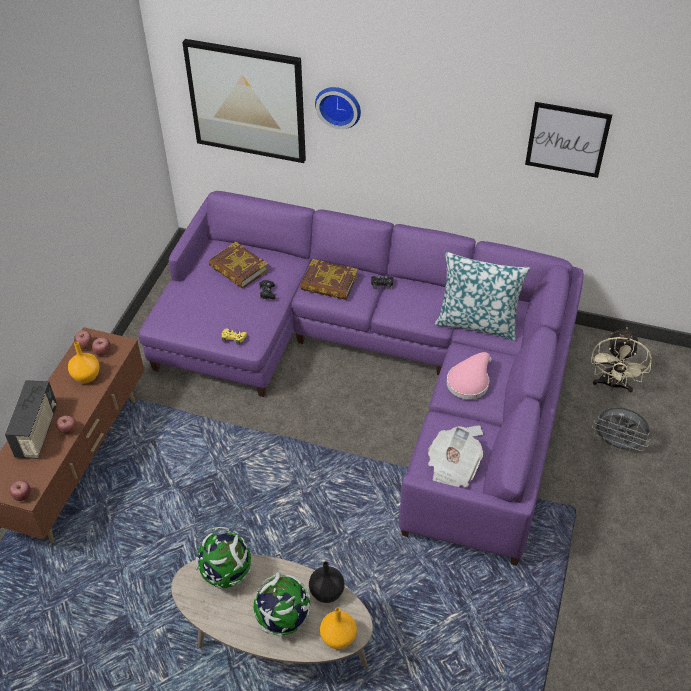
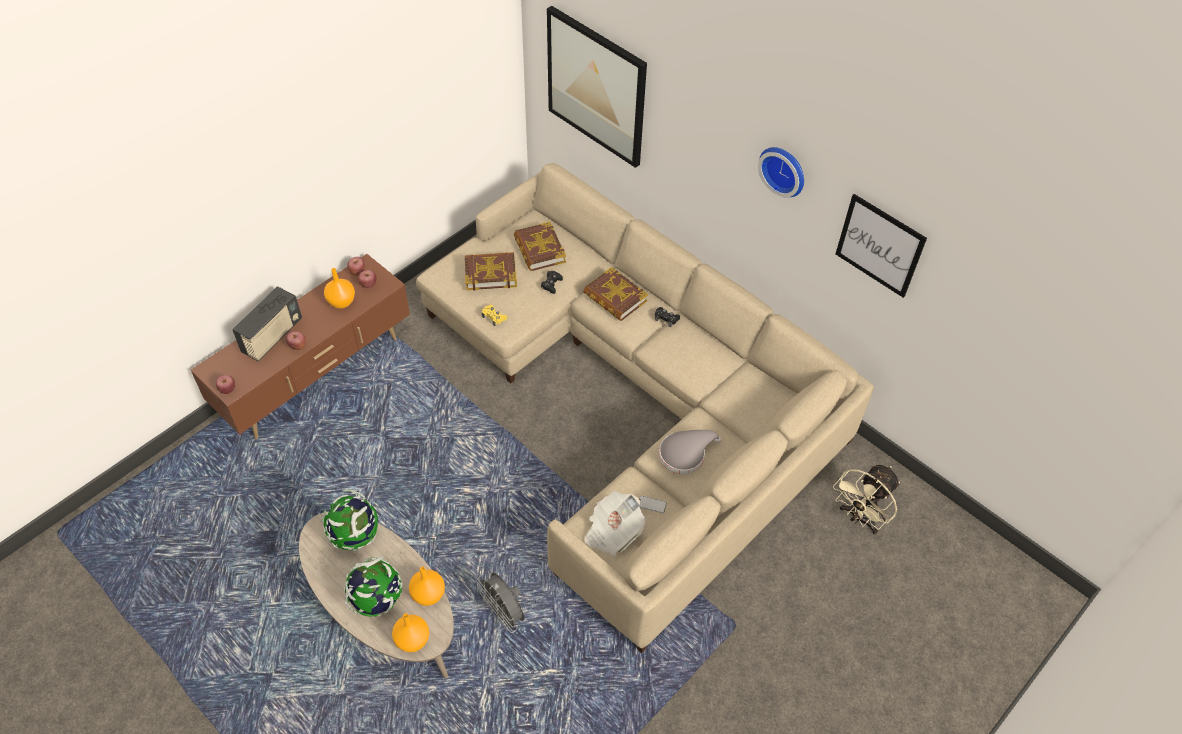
camera: 25 degrees right, 5 degrees up
purple sofa [139,191,583,566] -> beige sofa [416,163,874,653]
black vase [309,561,344,603] -> orange vase [409,567,445,606]
wall clock [315,87,361,129] -> wall clock moved to [758,147,804,197]
pillow [435,252,530,341] -> none
pink hat [447,352,492,400] -> grey hat [659,430,722,474]
grey fan [592,407,651,454] -> grey fan moved to [476,572,524,633]
none -> book [465,252,517,291]

